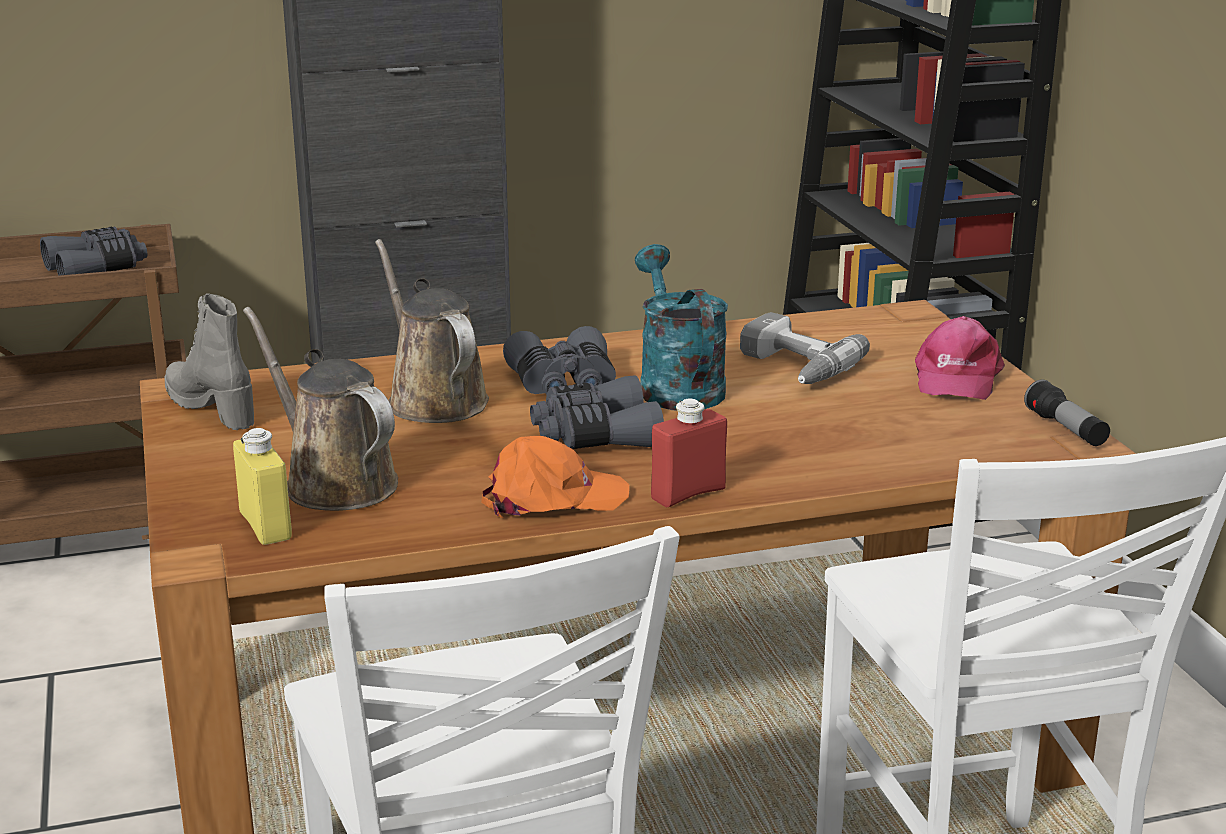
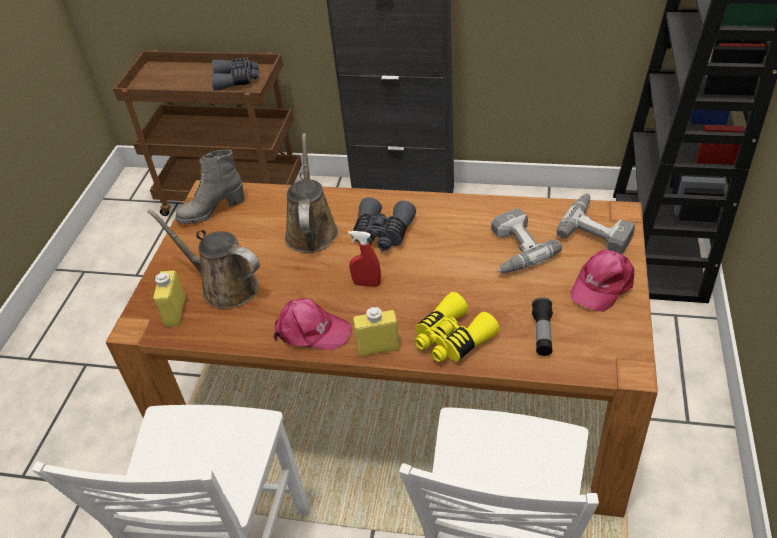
camera: 30 degrees right, 20 degrees up
grey boot [164,293,254,430] -> grey boot turned 105 degrees counterclockwise [175,150,245,224]
brown watering can [243,307,398,511] -> brown watering can turned 45 degrees counterclockwise [148,209,260,309]
orange cap [481,436,629,518] -> pink cap [274,298,352,350]
grey binoculars [530,375,664,449] -> red spray bottle [348,231,381,287]
turquoise watering can [635,244,728,410] -> none
red bottle [651,399,727,507] -> yellow bottle [353,306,400,357]
flashlight [1024,379,1110,446] -> flashlight moved to [532,297,553,356]
none -> yellow binoculars [415,292,500,362]
none -> power drill [556,193,635,255]

